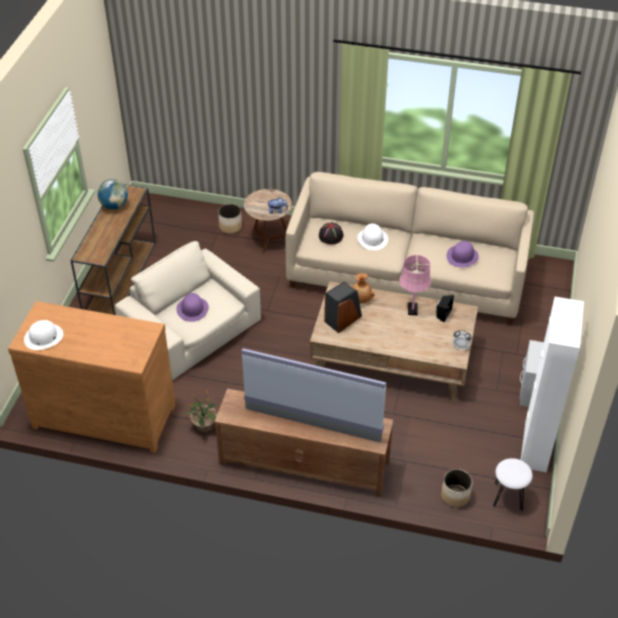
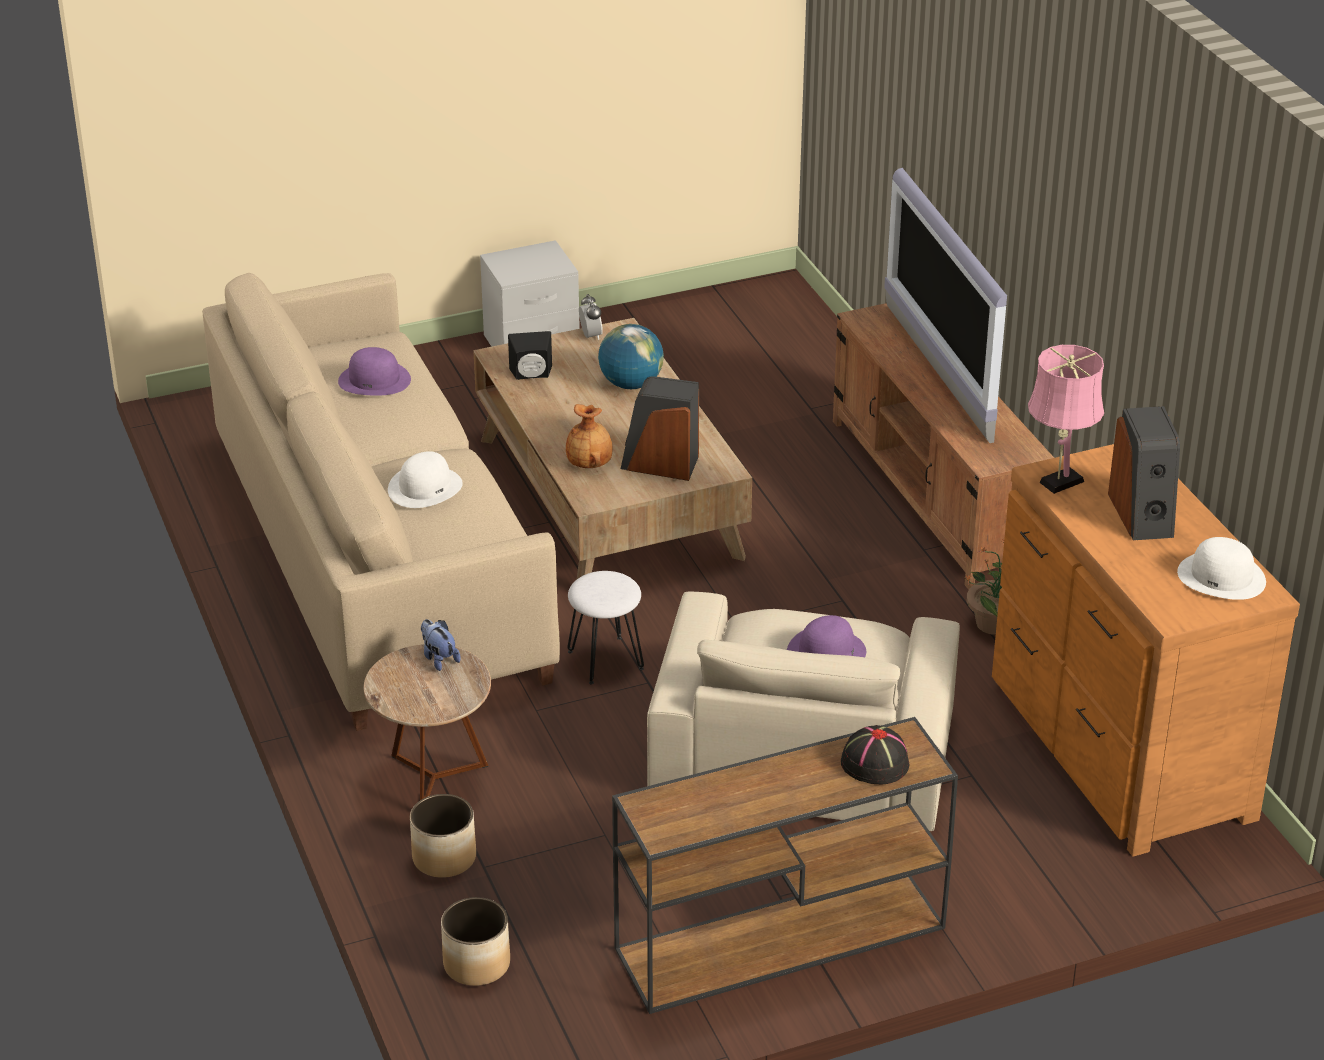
camera: 125 degrees left, 10 degrees down
globe [97,179,128,209] -> globe moved to [598,324,664,389]
black hat [319,222,344,244] -> black hat moved to [841,725,909,785]
pink table lamp [399,255,431,315] -> pink table lamp moved to [1028,345,1104,494]
planter [441,469,473,507] -> planter moved to [441,897,510,986]
white stool [493,458,533,512] -> white stool moved to [567,571,644,684]
white cabinet [521,297,584,472] -> none
none -> speaker [1108,406,1180,540]

